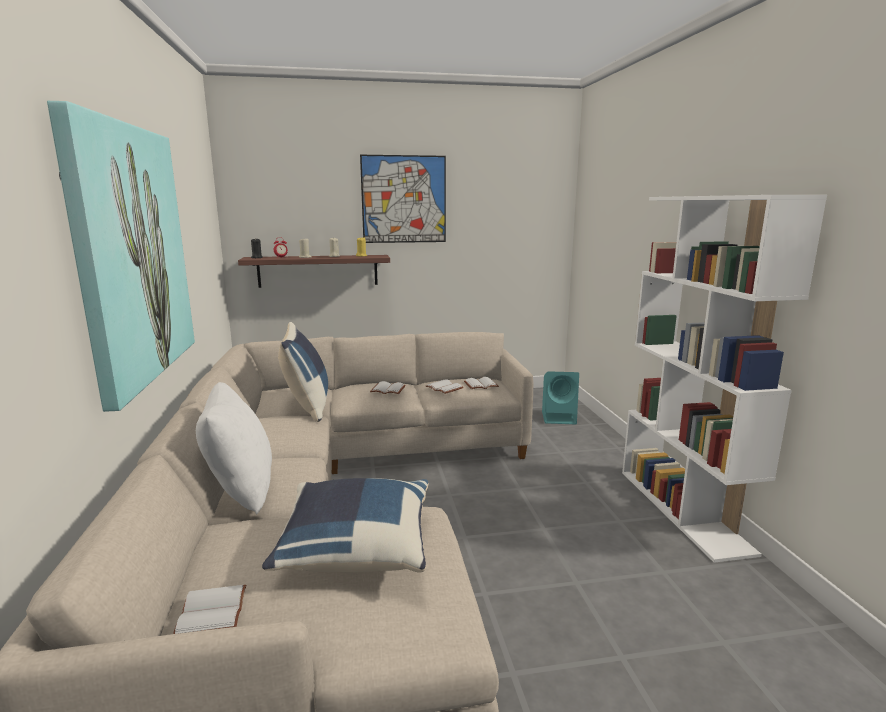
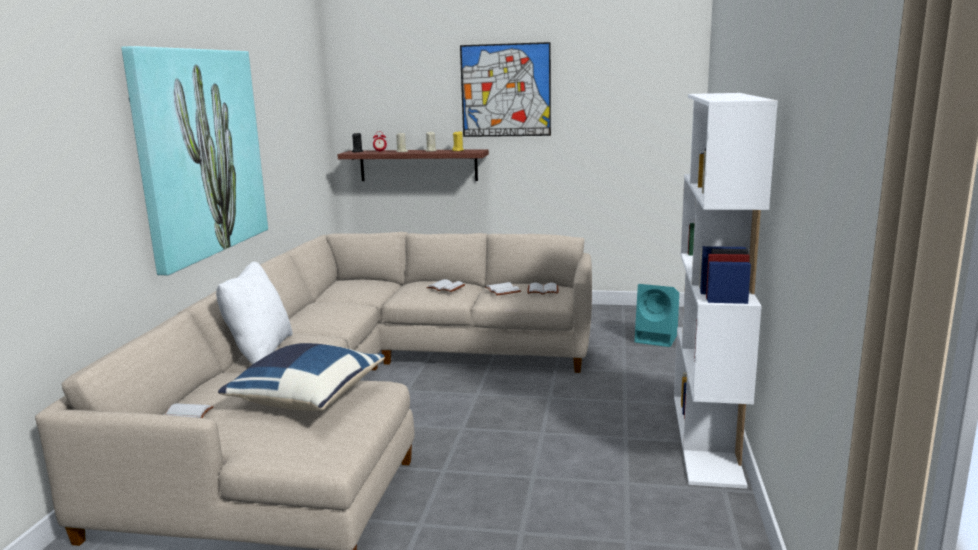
camera: 20 degrees right, 0 degrees up
blue pillow [278,322,328,422] -> none

